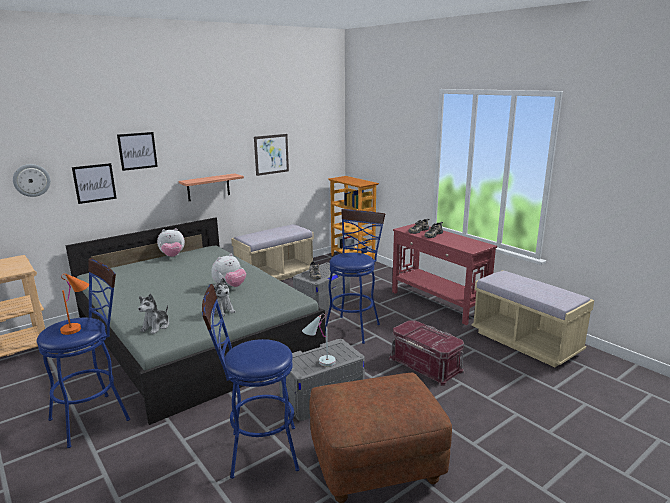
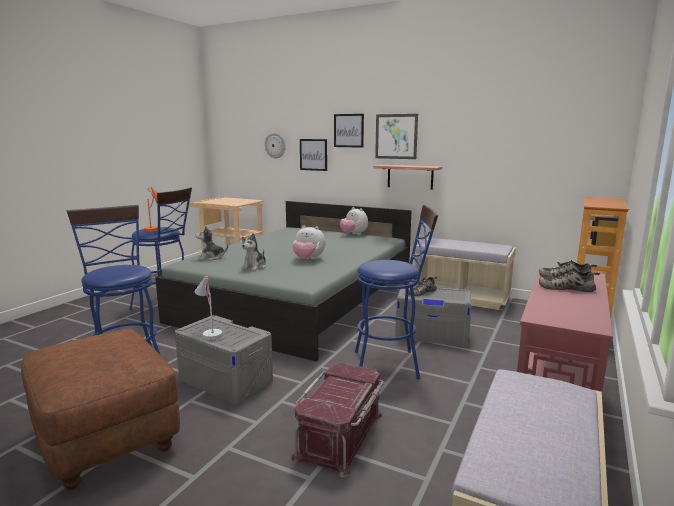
camera: 65 degrees right, 5 degrees down
picture [254,134,289,176] -> picture moved to [375,114,418,159]

